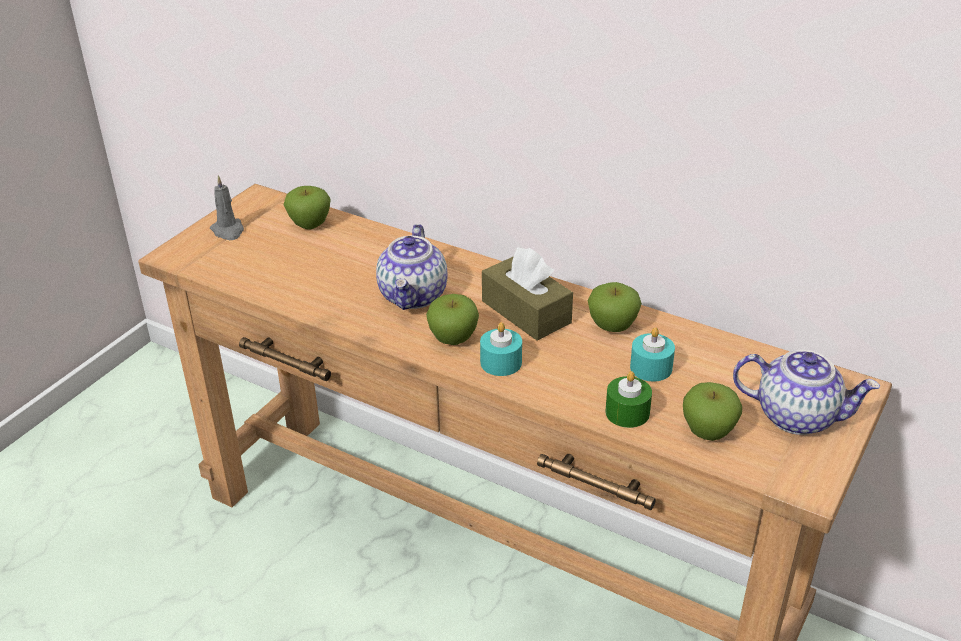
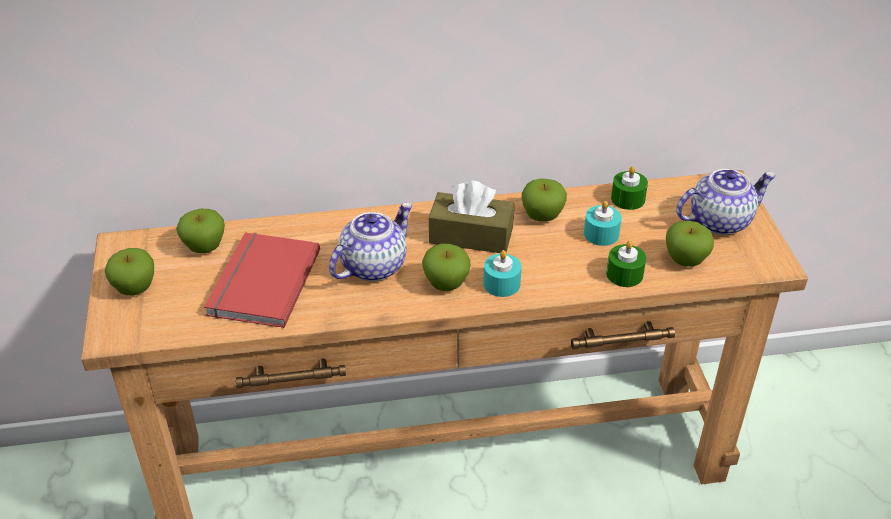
camera: 40 degrees left, 5 degrees up
grey candle [210,175,244,240] -> apple [105,248,154,296]
teapot [376,224,448,310] -> teapot turned 105 degrees counterclockwise [329,202,413,281]
none -> red book [204,232,320,328]
none -> green candle [611,166,648,210]

